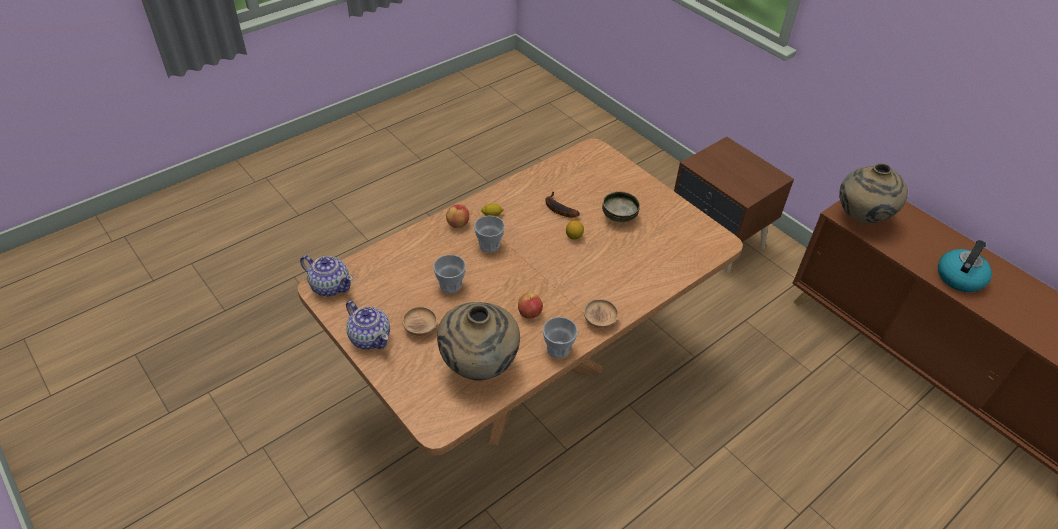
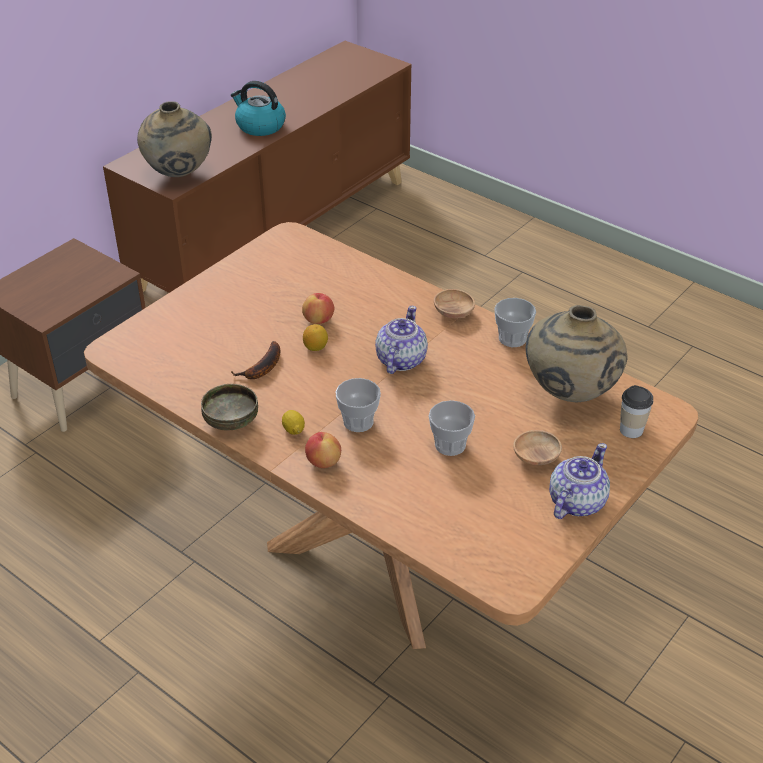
camera: 100 degrees left, 5 degrees down
teapot [300,255,354,296] -> teapot moved to [375,306,428,374]
apple [518,293,543,319] -> apple moved to [302,293,335,324]
bowl [602,191,640,222] -> bowl moved to [201,384,258,431]
none -> cup [620,385,653,438]

